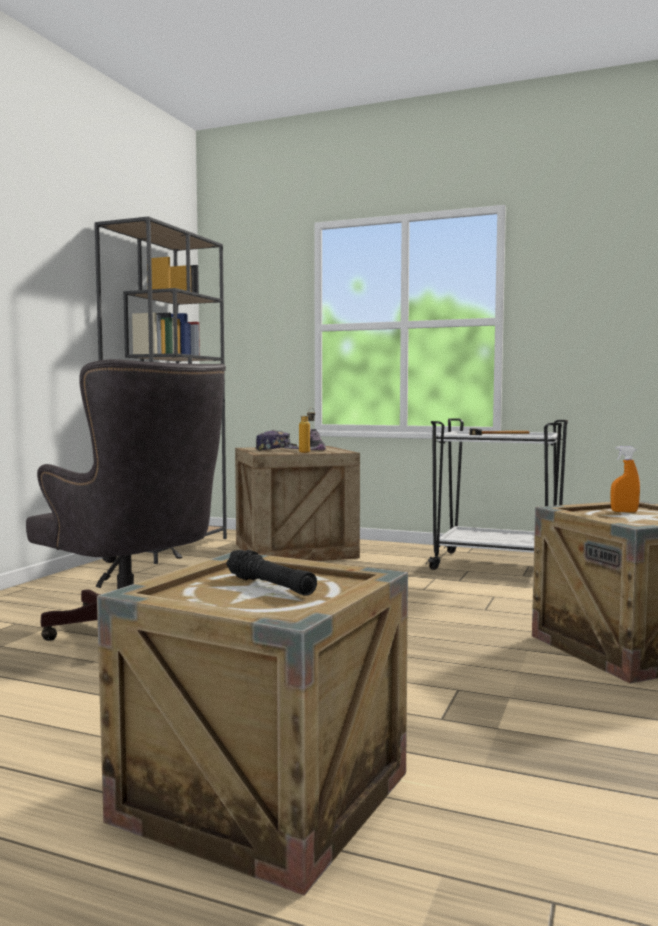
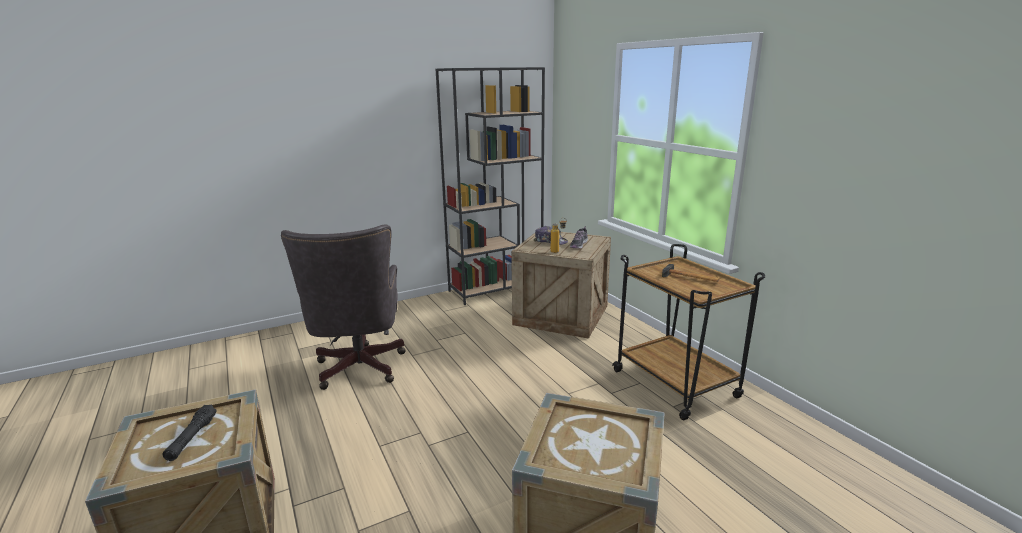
camera: 40 degrees right, 15 degrees up
white cart [426,418,568,570] -> brown cart [612,244,765,420]
orange spray bottle [610,446,640,512] -> none

